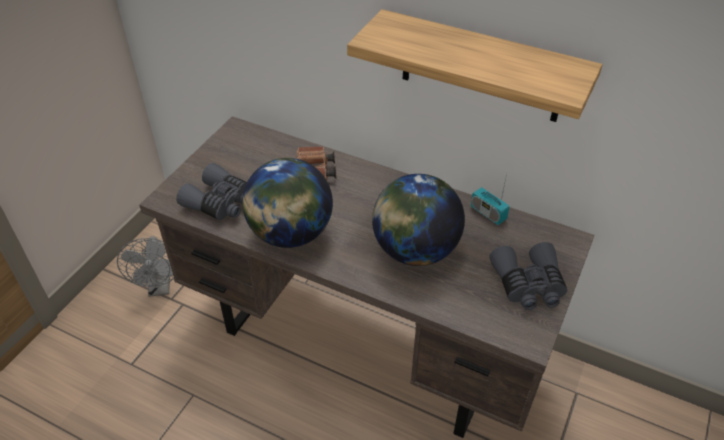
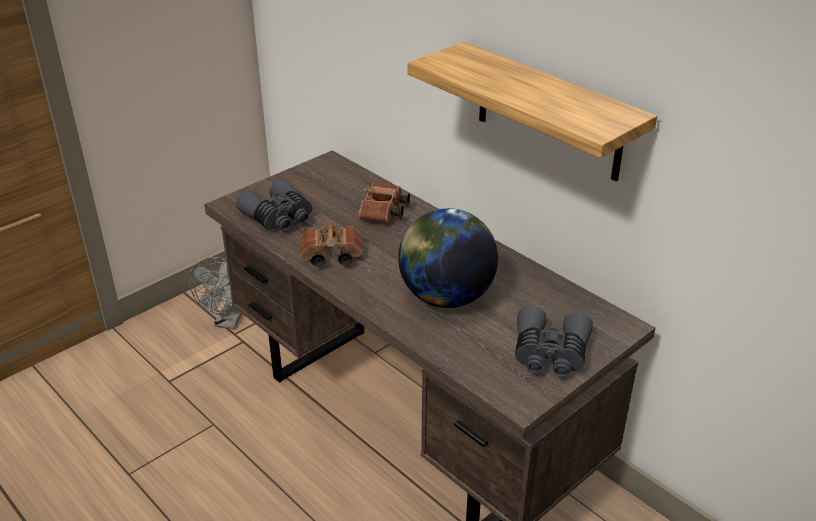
camera: 20 degrees right, 10 degrees down
globe [242,158,333,248] -> brown binoculars [300,221,362,267]
radio [471,174,510,225] -> none

